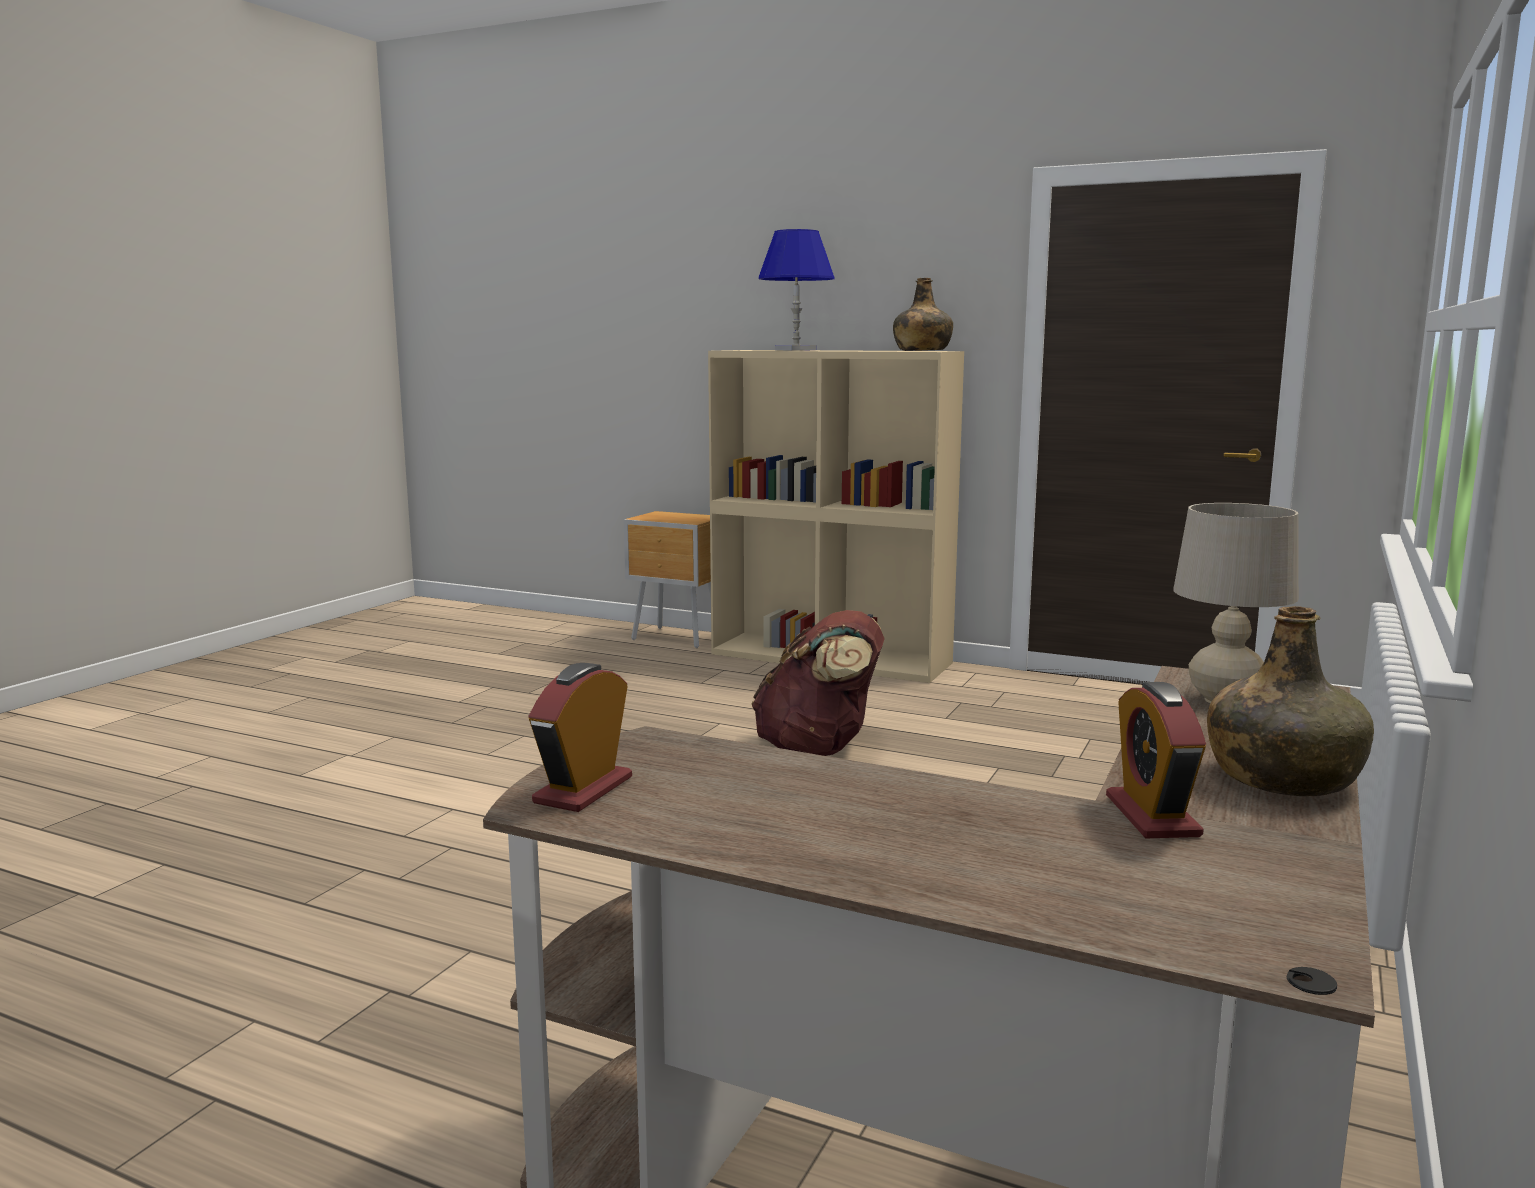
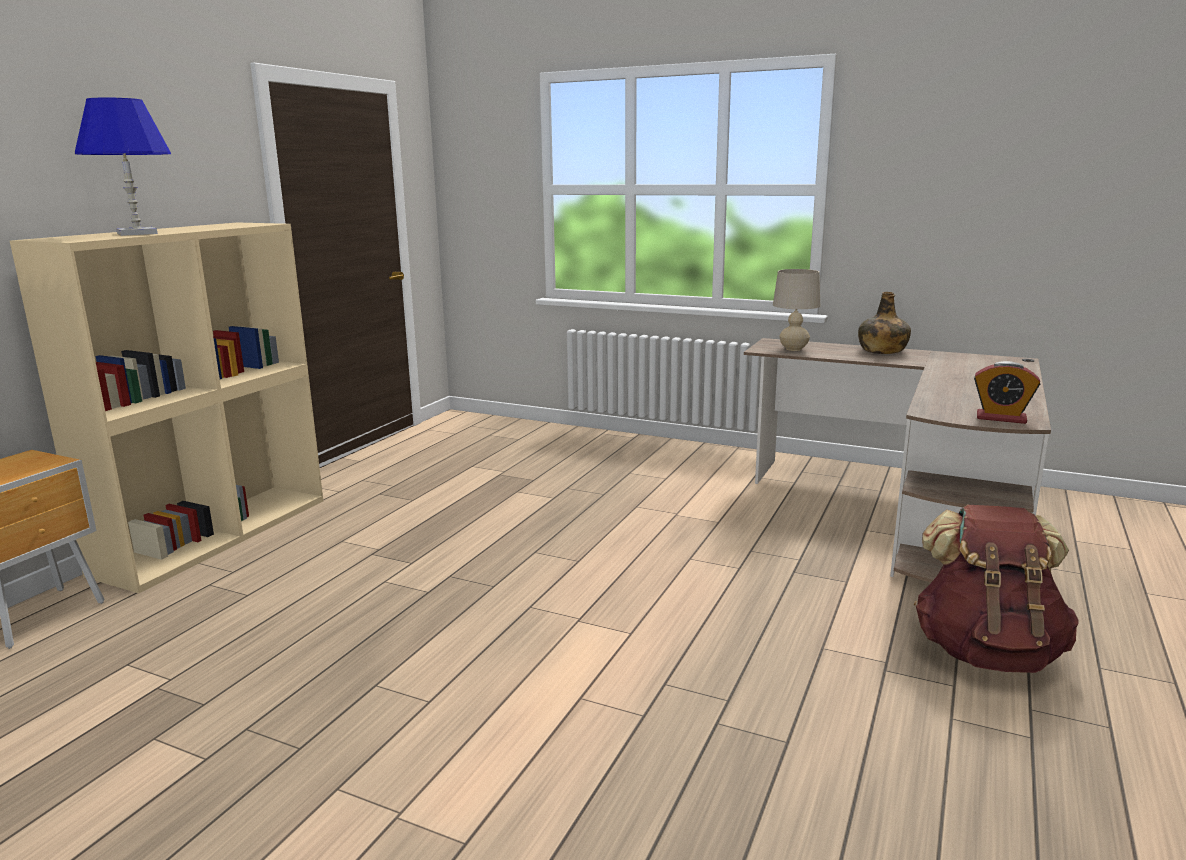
camera: 90 degrees left, 5 degrees up
brown backpack [751,610,885,756] -> brown backpack moved to [914,505,1079,673]
green bottle [893,278,953,351] -> none
alarm clock [1106,682,1206,838] -> none

